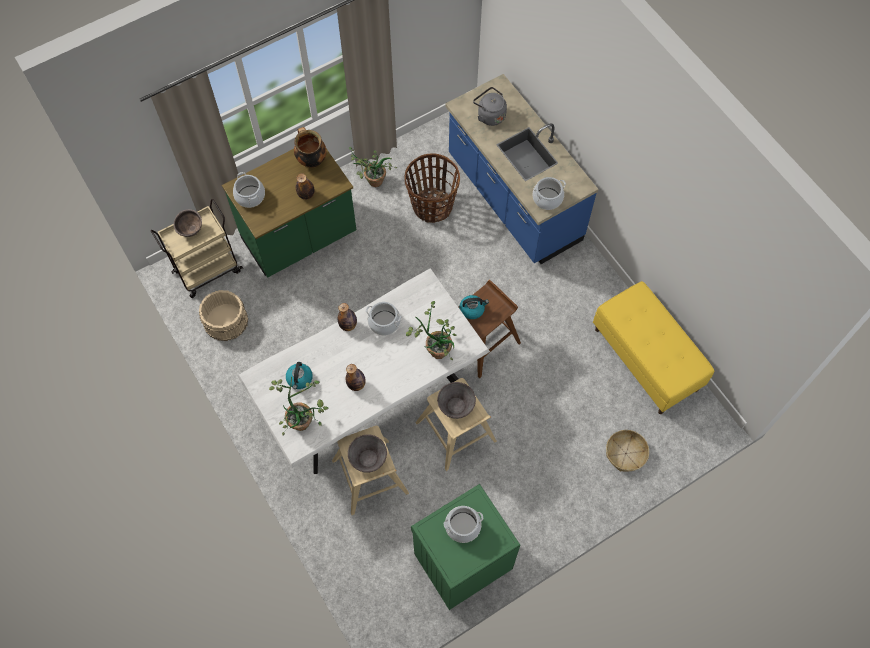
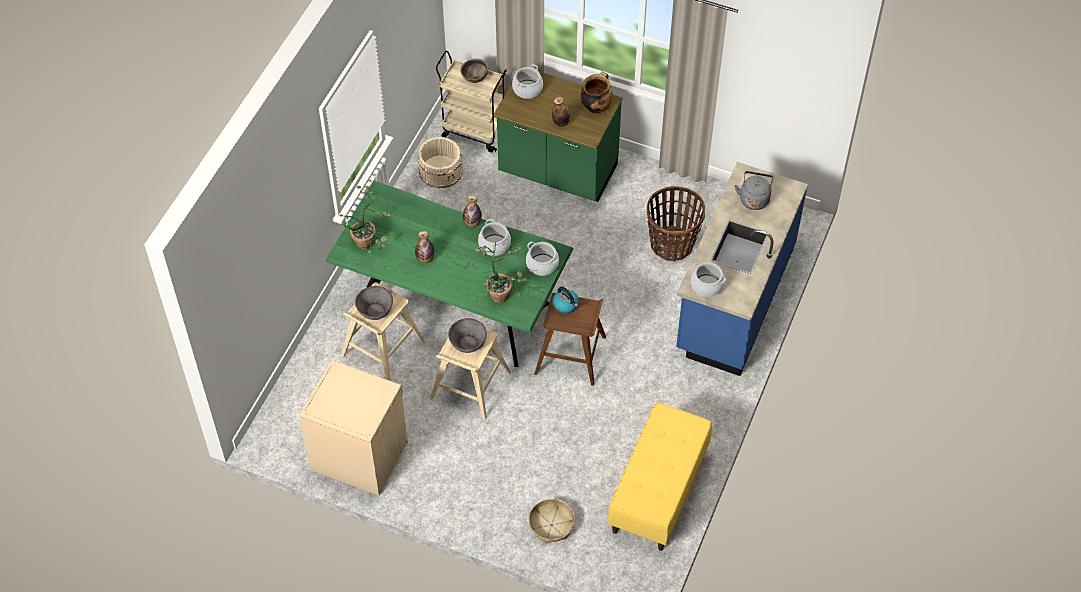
camera: 55 degrees right, 10 degrees down
white dining table [237,268,490,474] -> green dining table [325,181,573,367]
kettle [286,362,313,389] -> none
potted plant [349,147,397,187] -> none
green washing machine [411,484,520,610] -> beige washing machine [299,360,408,496]
cooking pot [444,506,483,543] -> cooking pot moved to [526,241,559,276]

